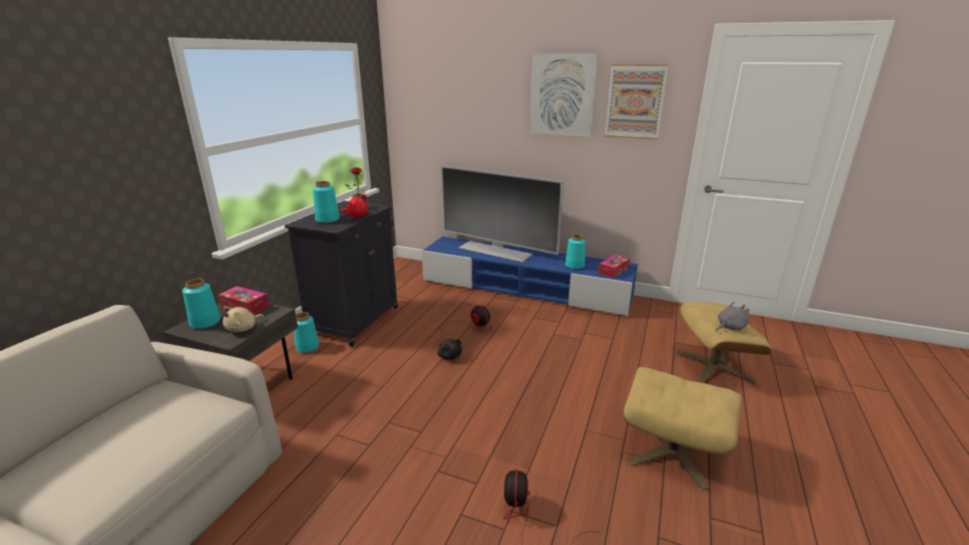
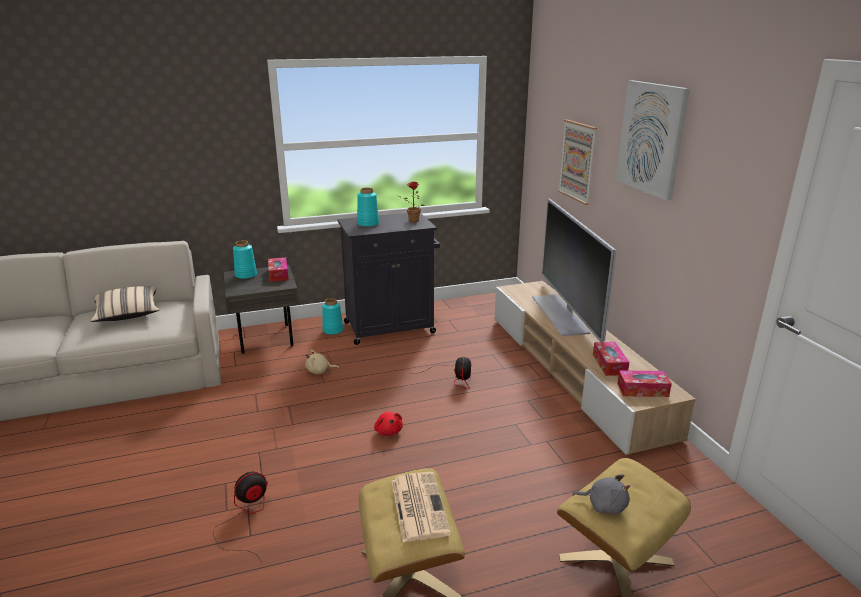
camera: 50 degrees right, 0 degrees up
beige plush toy [223,307,264,332] -> beige plush toy moved to [305,350,339,374]
red plush toy [339,195,369,217] -> red plush toy moved to [374,412,403,436]
blue tv stand [422,237,638,316] -> beige tv stand [495,281,696,455]
black plush toy [438,339,462,360] -> none
turquoise vase [565,234,585,269] -> tissue box [593,342,629,376]
picture [604,64,668,140] -> picture moved to [558,119,597,205]
none -> beige pillow [91,286,159,322]
none -> newspaper [392,472,451,542]

